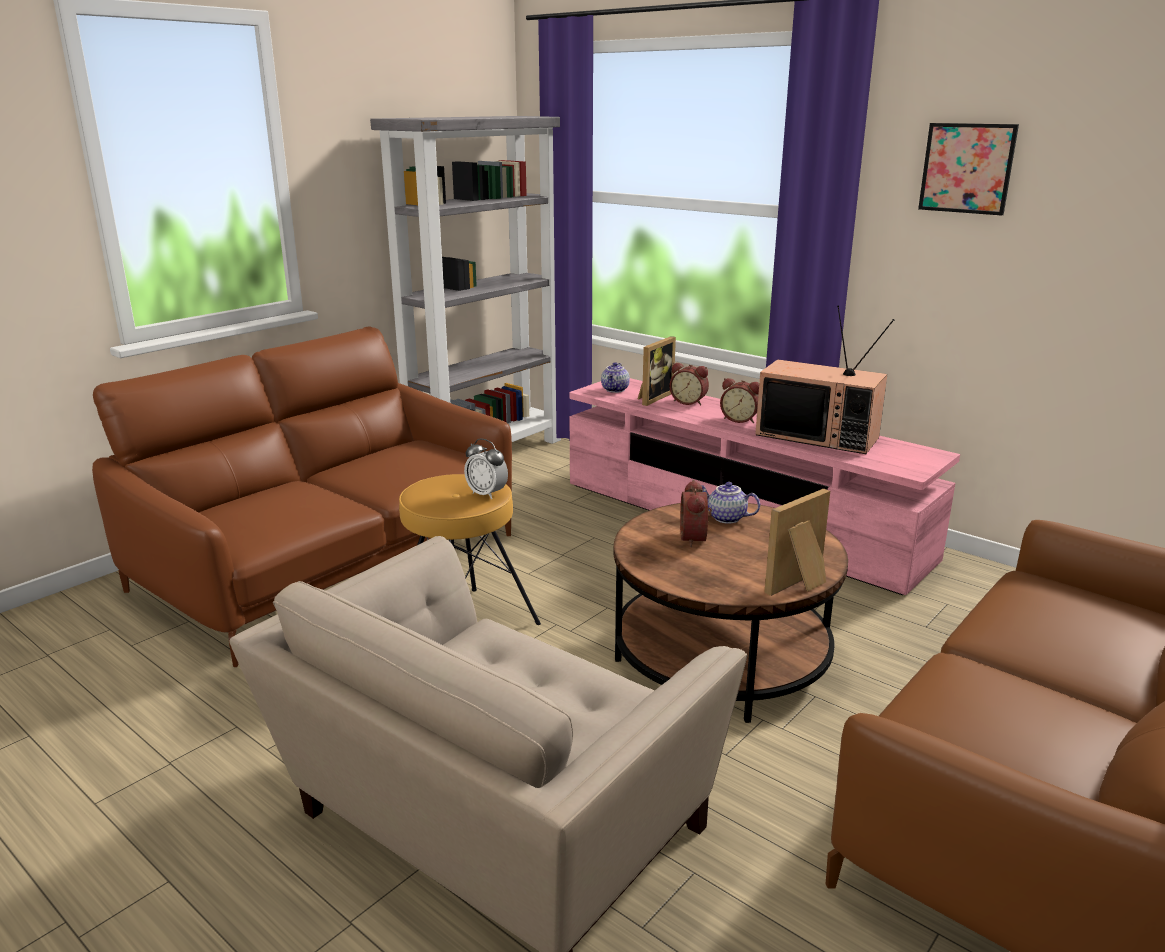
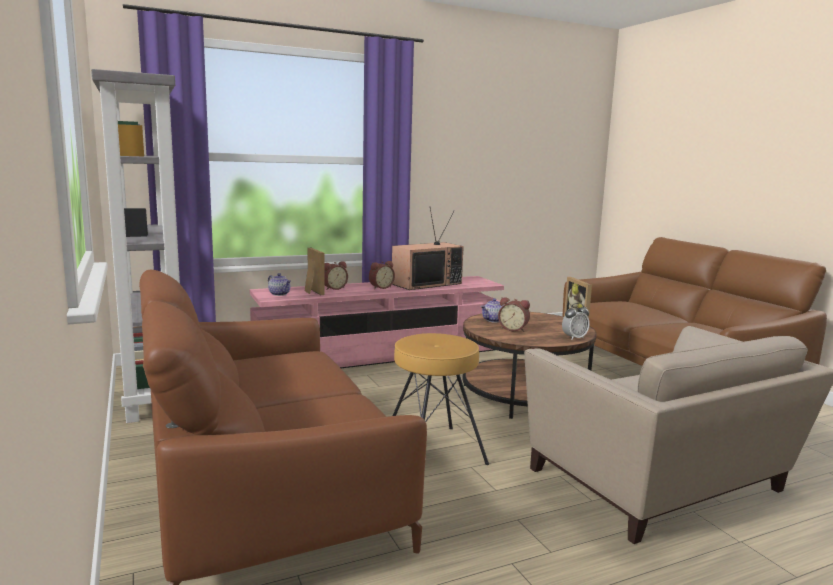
camera: 65 degrees left, 10 degrees down
alarm clock [464,439,508,499] -> alarm clock moved to [562,303,590,339]
picture [918,123,1019,215] -> none

